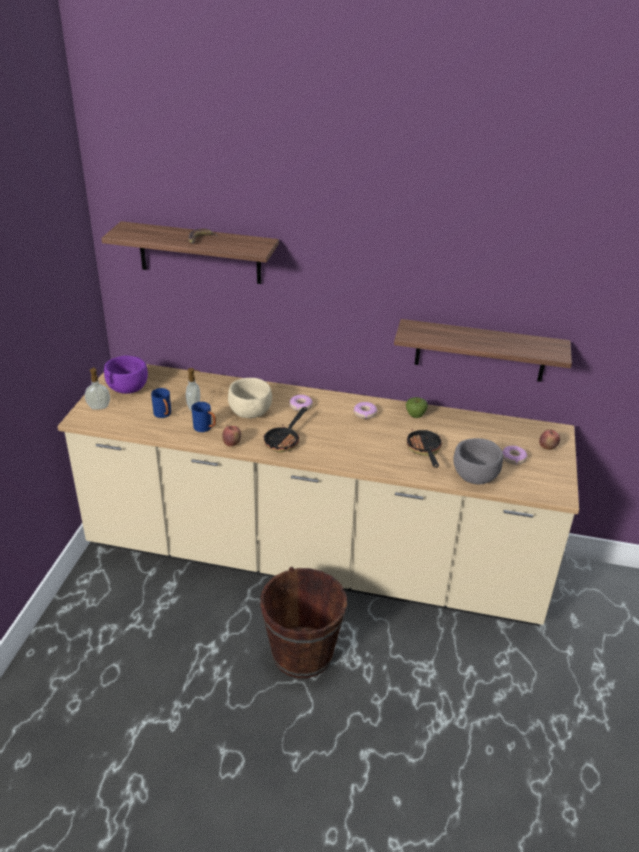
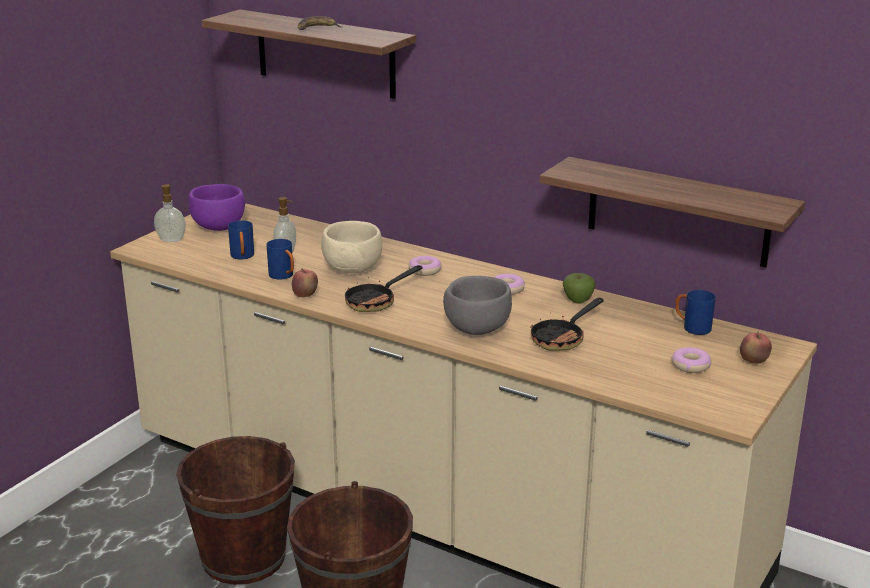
camera: 20 degrees right, 10 degrees down
frying pan [407,429,442,468] -> frying pan turned 150 degrees counterclockwise [530,298,604,351]
grey bowl [453,438,503,484] -> grey bowl moved to [443,276,512,335]
none -> brown bucket [176,436,295,585]
none -> blue mug [675,290,716,335]

